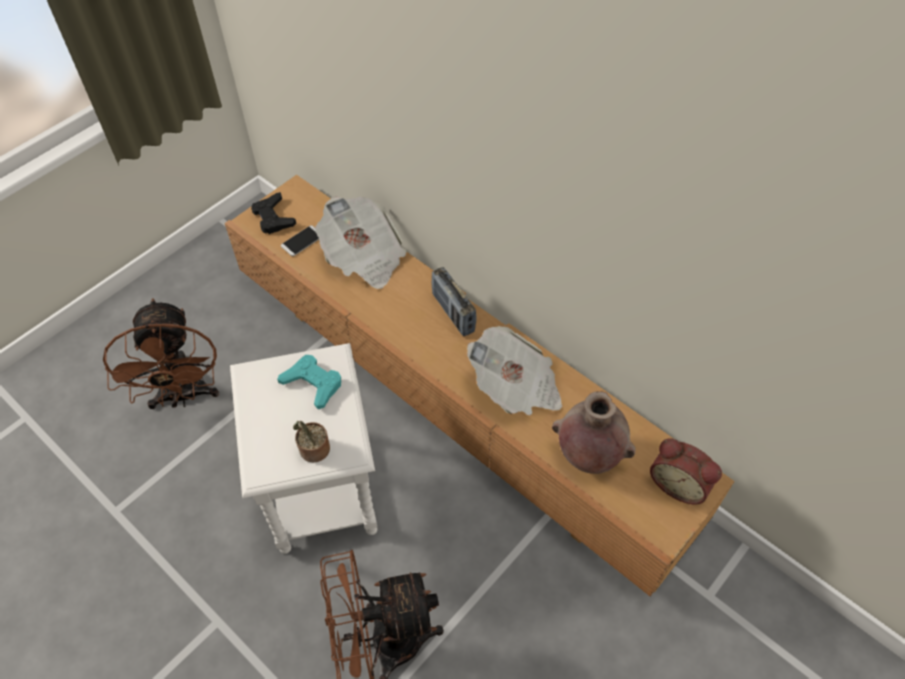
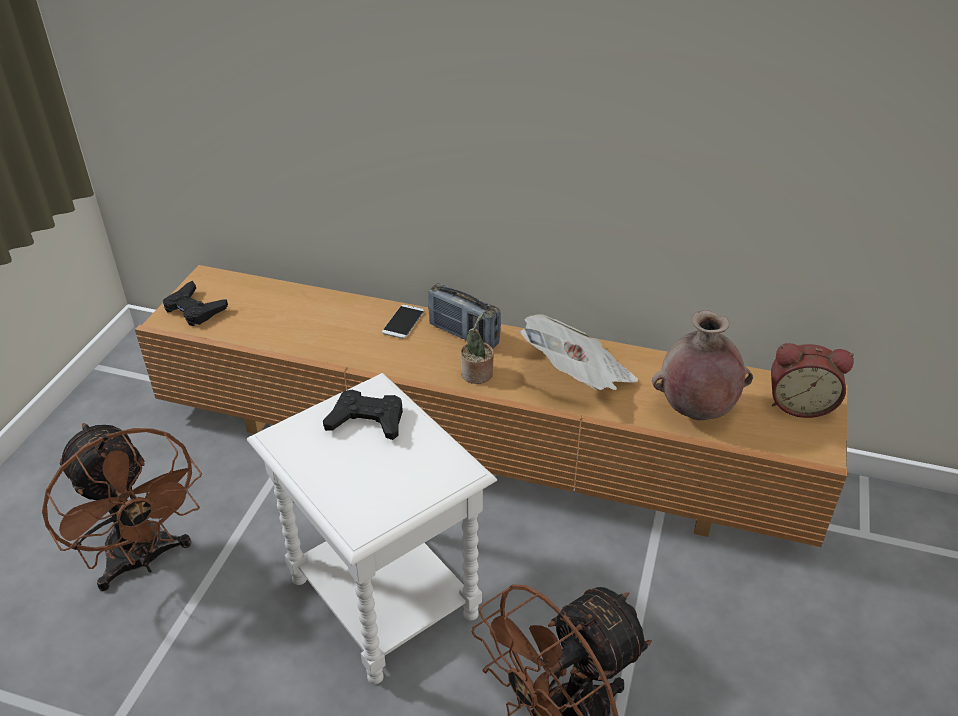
camera: 25 degrees left, 15 degrees down
turquoise game controller [277,355,341,409] -> black game controller [323,390,403,440]
phone [281,225,319,256] -> phone moved to [382,304,424,339]
potted plant [293,421,330,462] -> potted plant moved to [461,312,494,384]
newspaper [315,196,407,289] -> none

